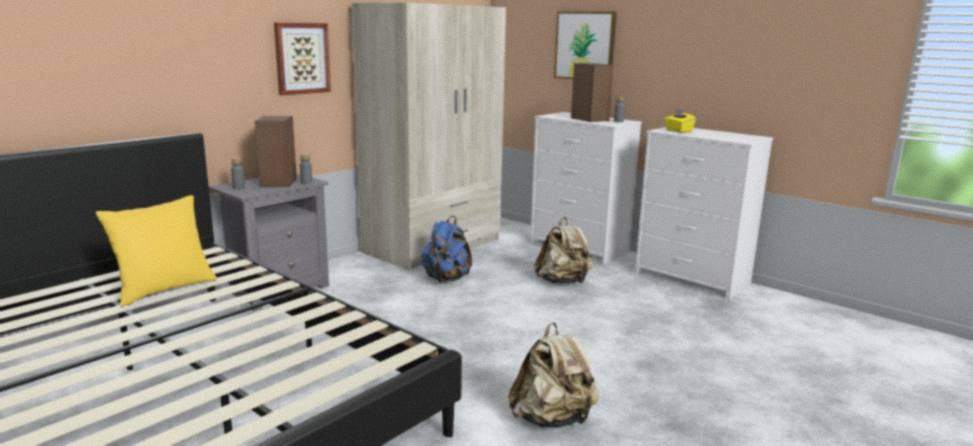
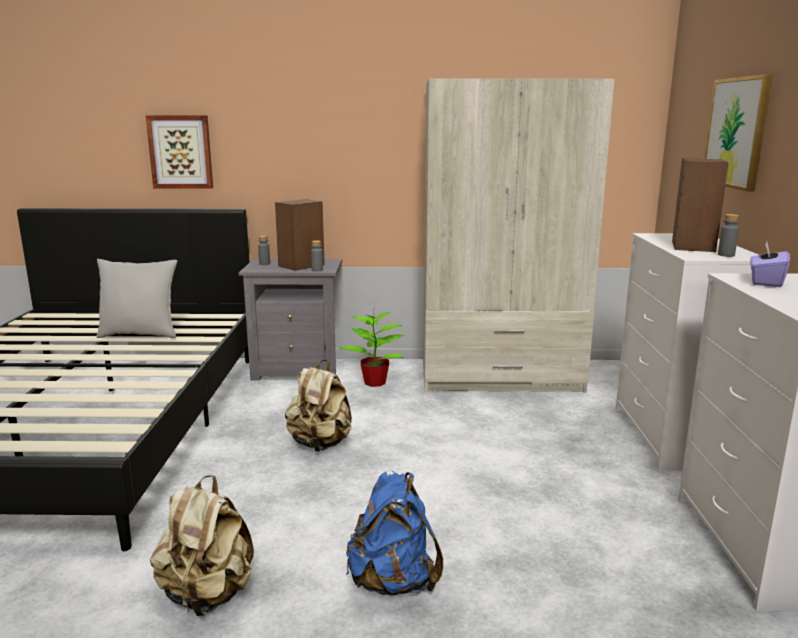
camera: 50 degrees right, 0 degrees up
yellow pillow [96,195,217,307] -> grey pillow [96,259,177,338]
picture [274,23,331,96] -> picture moved to [146,115,213,188]
blue backpack [421,216,472,282] -> blue backpack moved to [346,471,443,595]
beige backpack [535,217,593,283] -> beige backpack moved to [285,359,352,452]
yellow tissue box [664,108,696,133] -> purple tissue box [750,242,790,287]
none -> potted plant [339,307,405,387]

